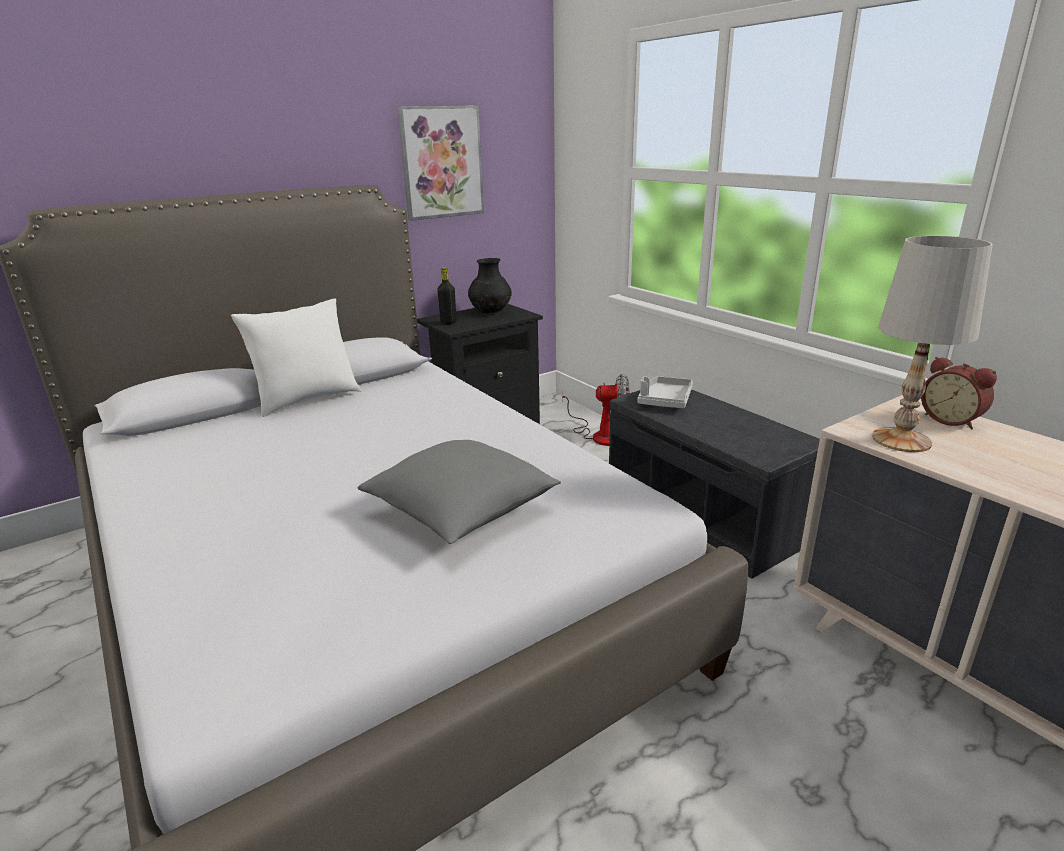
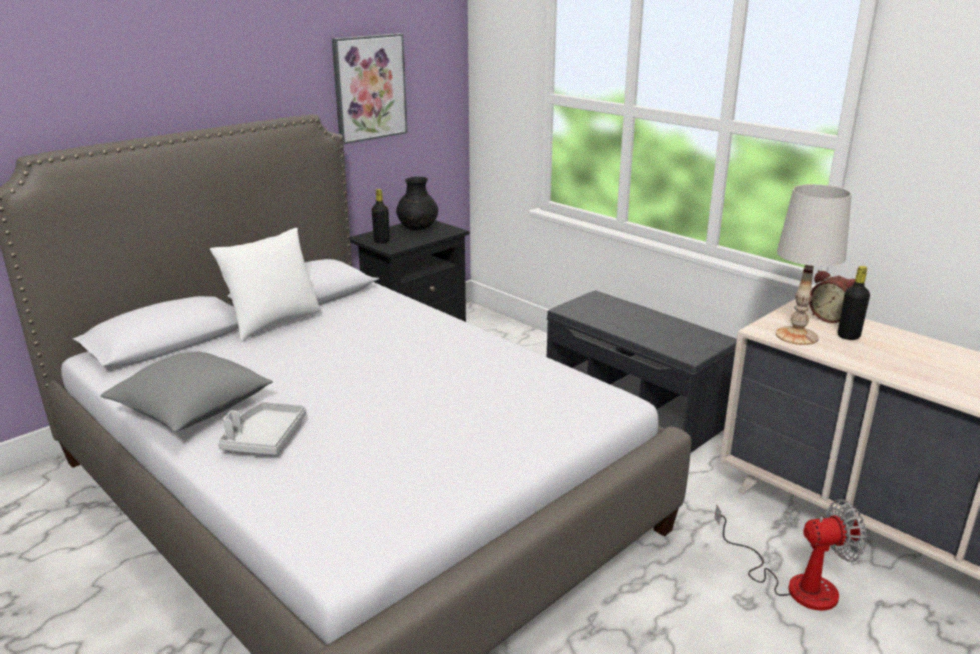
camera: 10 degrees left, 0 degrees up
grey pillow [358,440,561,544] -> grey pillow moved to [101,352,273,432]
fan [562,374,630,446] -> fan moved to [715,499,867,611]
grey tray [638,376,693,408] -> grey tray moved to [218,402,306,455]
none -> black bottle [838,266,870,340]

